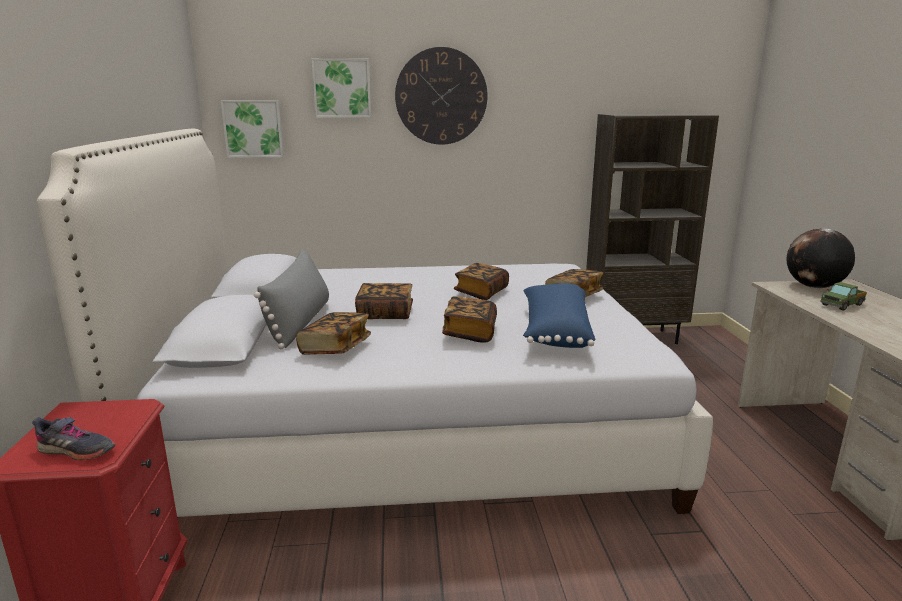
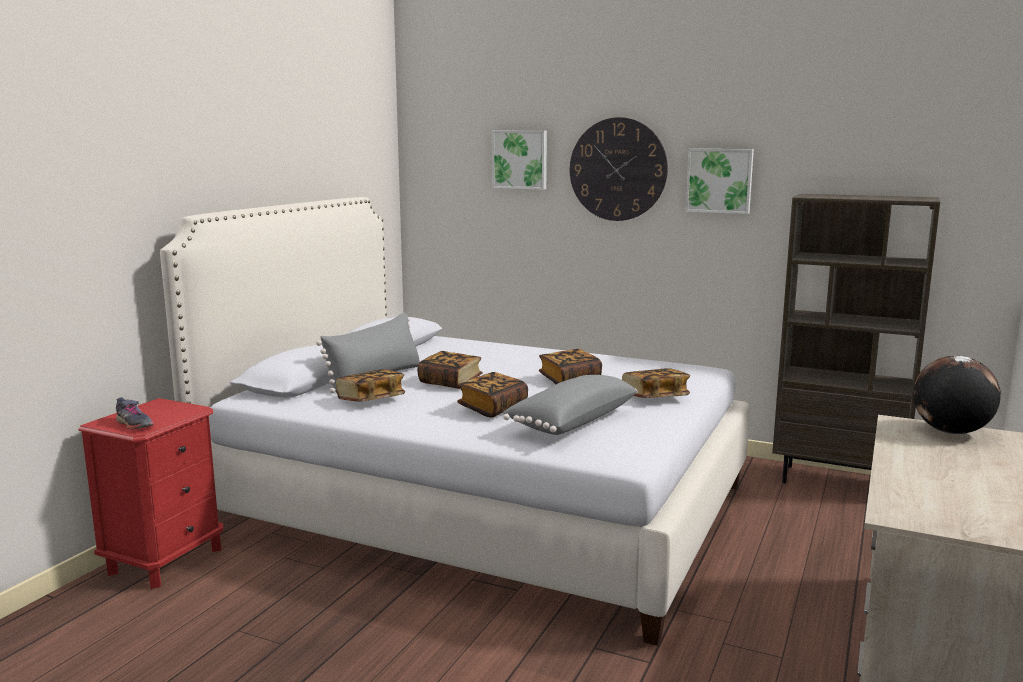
camera: 30 degrees right, 5 degrees down
picture [221,100,284,158] -> picture moved to [685,149,754,214]
blue pillow [523,283,595,348] -> grey pillow [503,375,637,435]
toy truck [820,282,867,311] -> none

